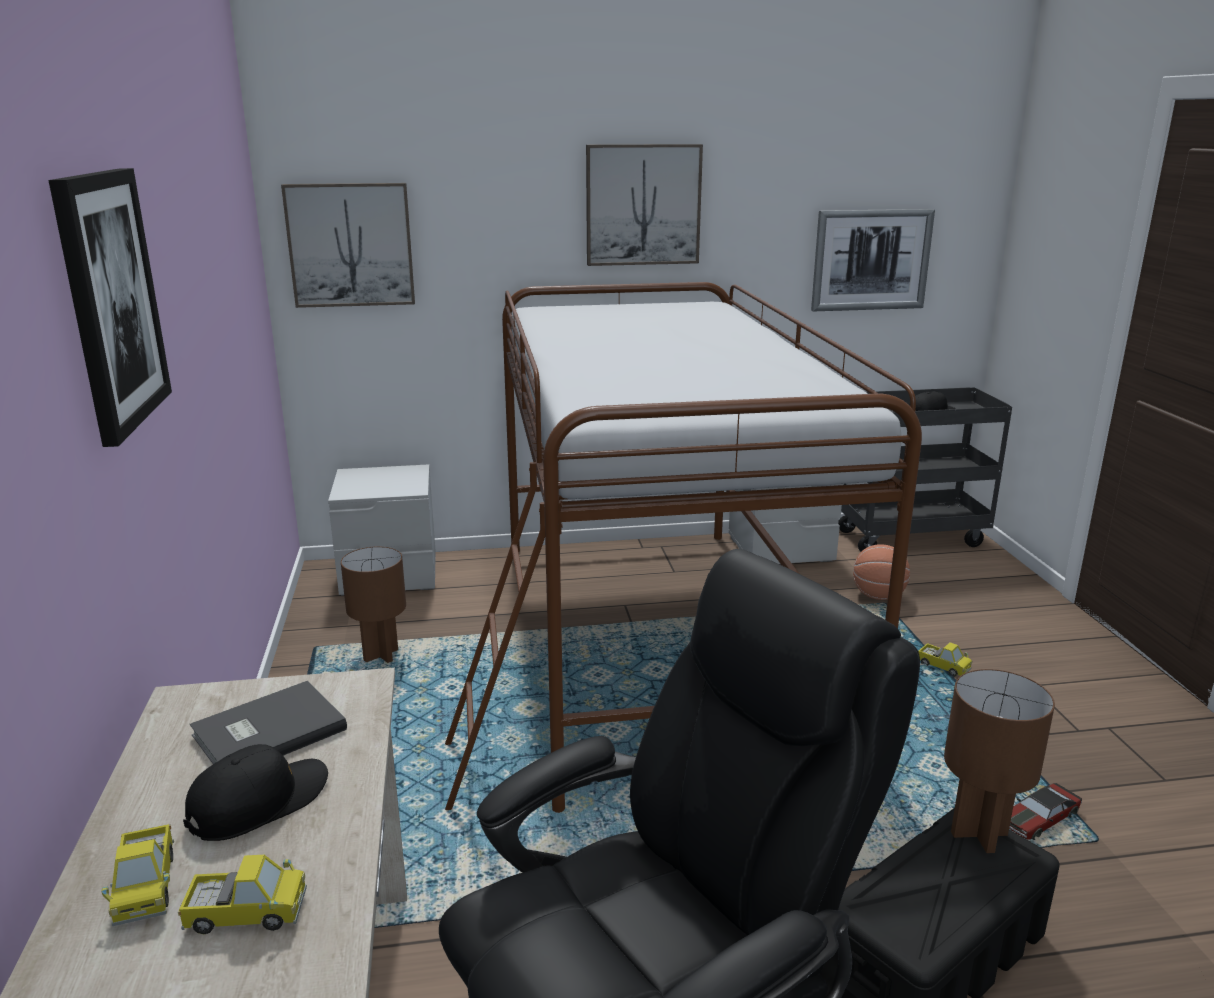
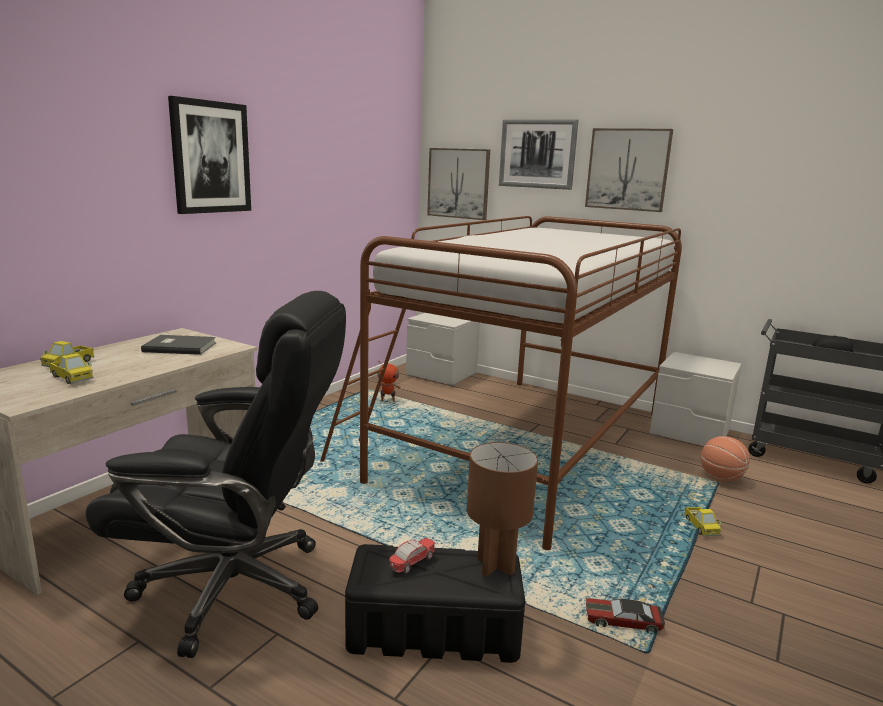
camera: 40 degrees right, 5 degrees down
black cap [183,744,328,841] -> none
brown table lamp [341,546,406,663] -> toy robot [376,360,400,402]
picture [811,209,935,311] -> picture moved to [499,119,578,190]
none -> toy car [389,538,436,574]

